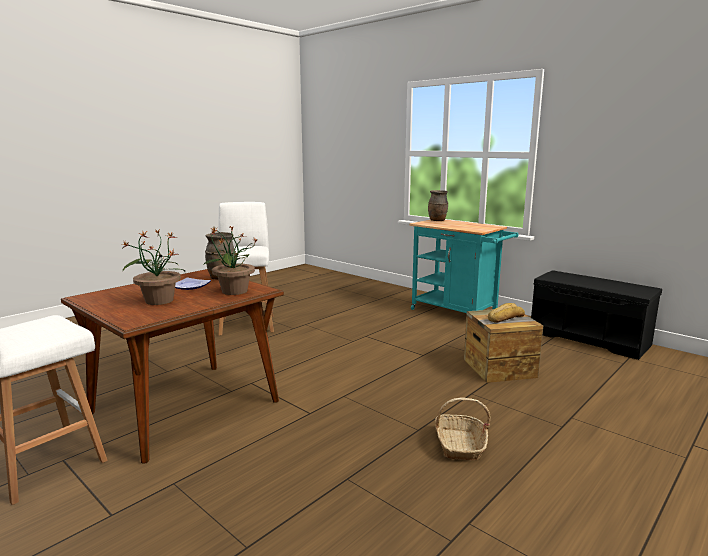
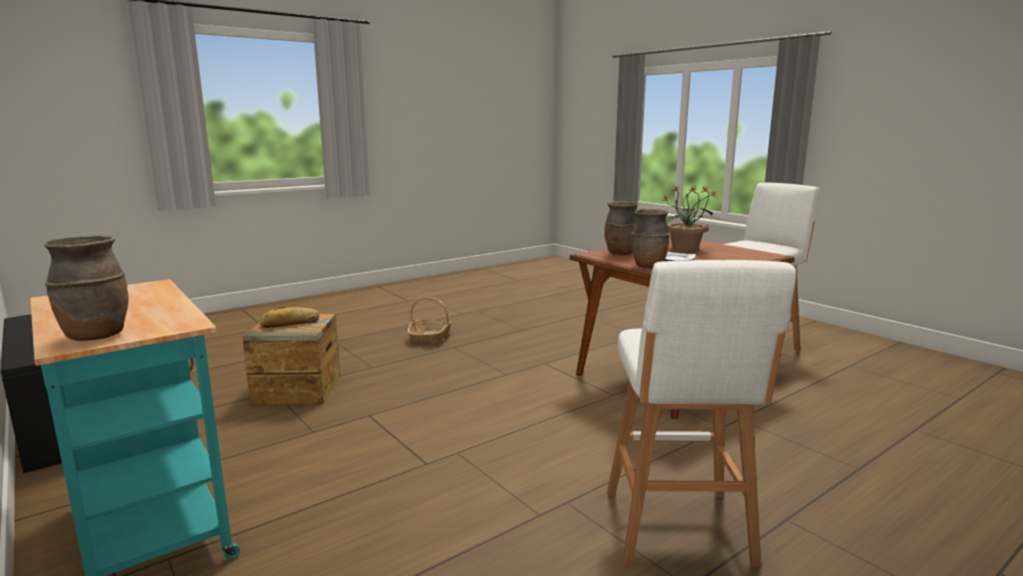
camera: 170 degrees left, 0 degrees up
potted plant [203,226,257,295] -> brown vase [604,201,638,255]

